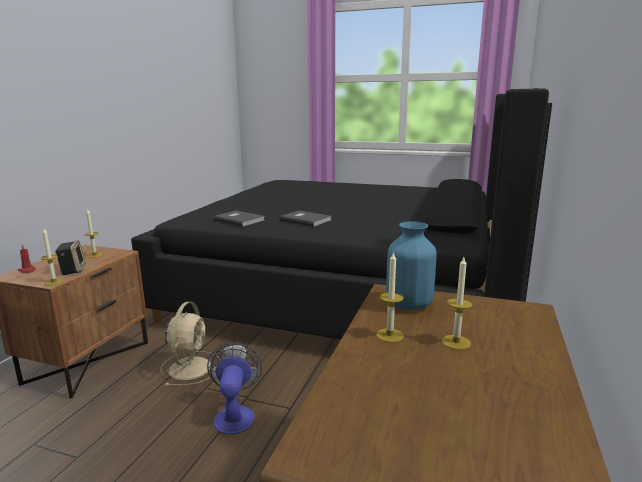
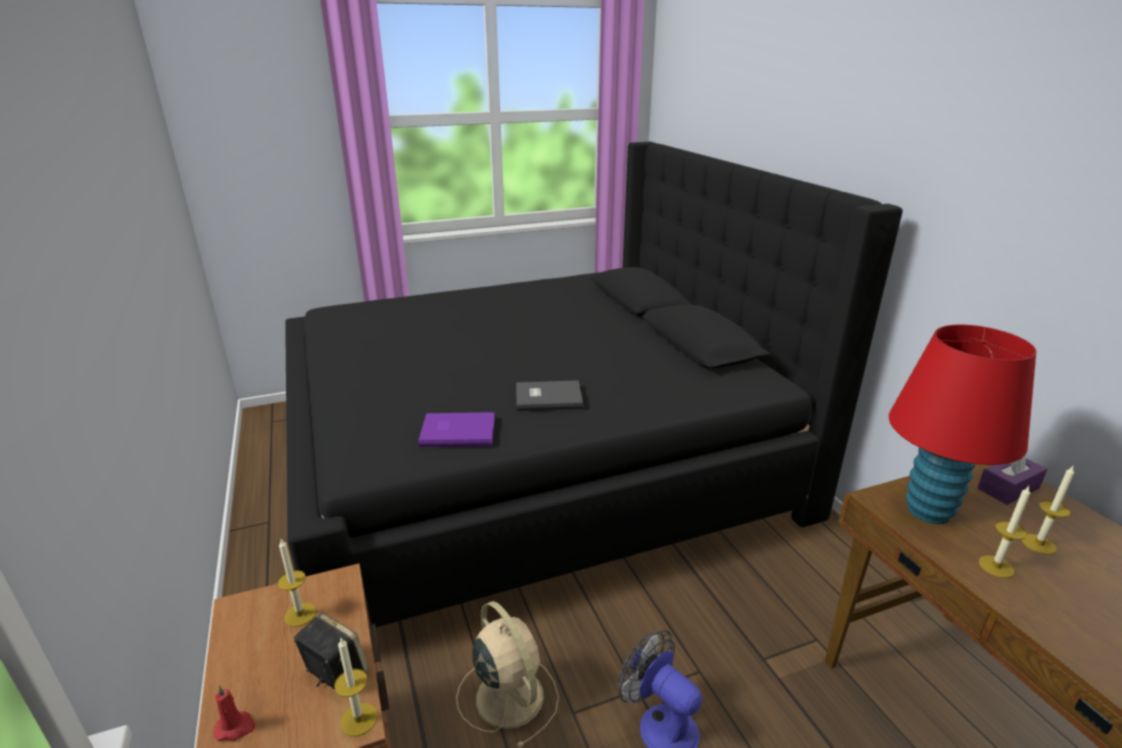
camera: 40 degrees left, 10 degrees up
grey book [214,211,265,227] -> purple book [418,412,495,447]
blue vase [386,221,437,310] -> red table lamp [889,325,1036,524]
none -> purple tissue box [977,454,1047,505]

